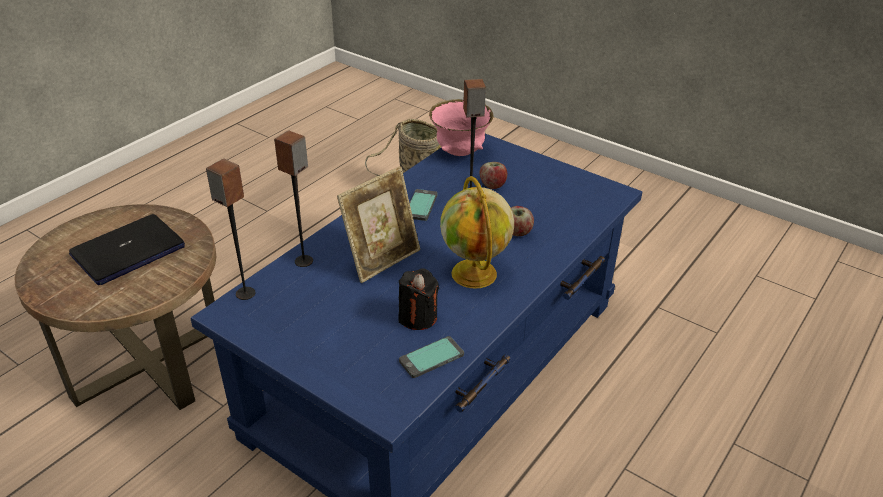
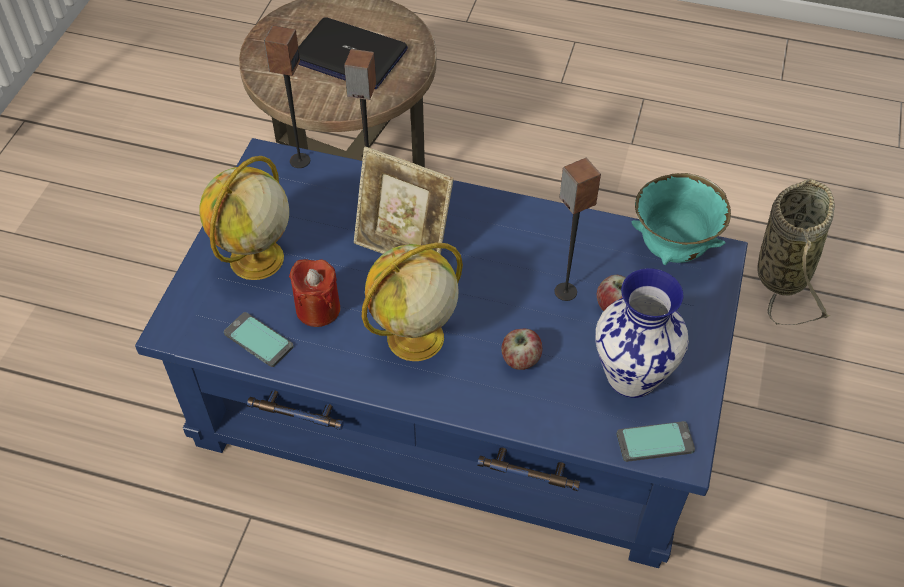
camera: 70 degrees right, 15 degrees up
black candle [398,268,439,330] -> red candle [289,259,340,327]
phone [409,189,437,221] -> phone moved to [617,421,695,462]
pink bowl [429,99,494,156] -> turquoise bowl [632,173,731,265]
none -> globe [199,156,289,280]
none -> vase [595,268,689,398]

